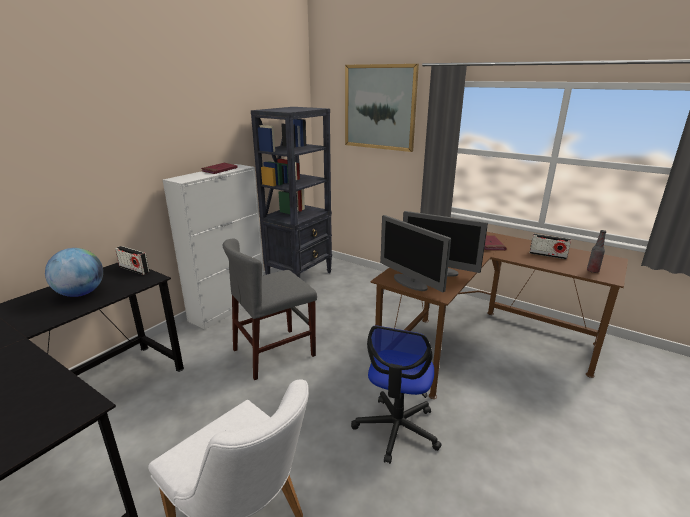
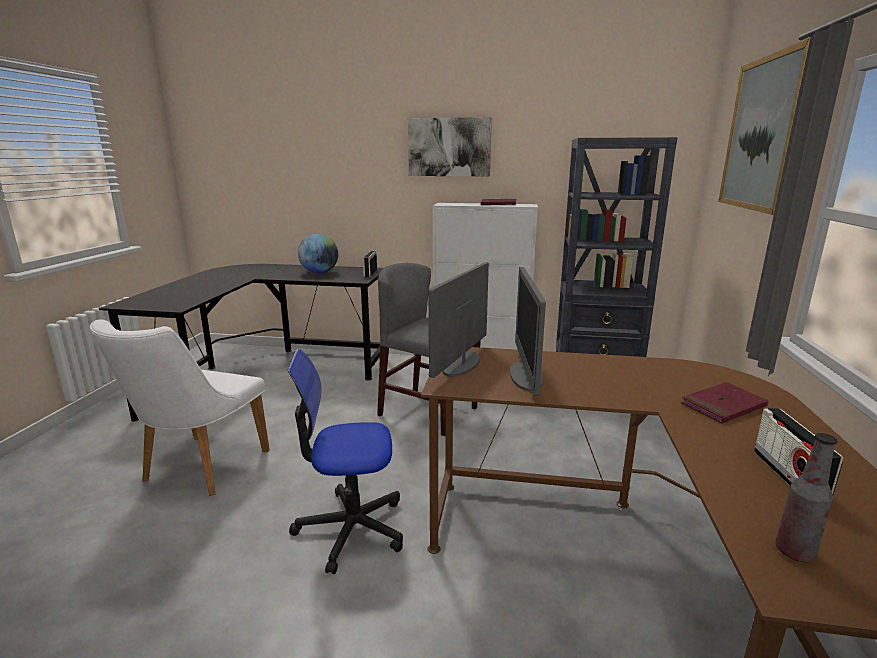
camera: 65 degrees right, 5 degrees down
none -> picture [408,117,492,176]

